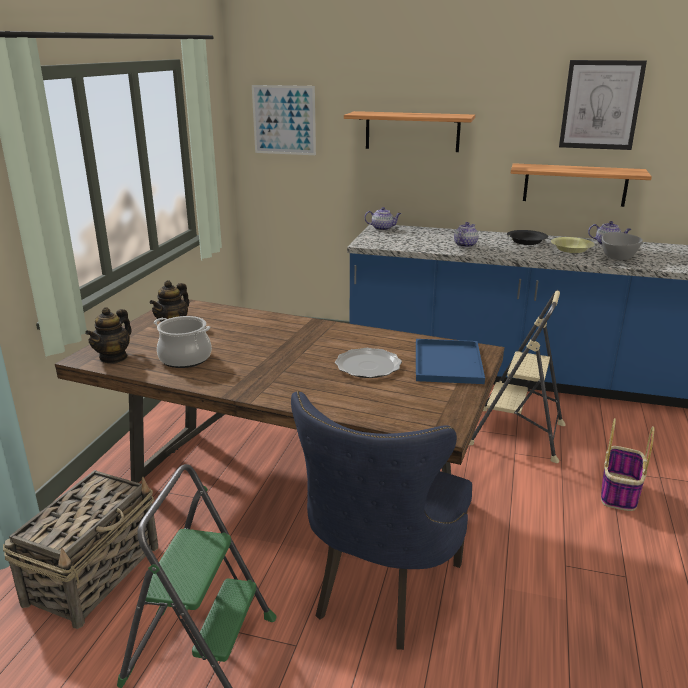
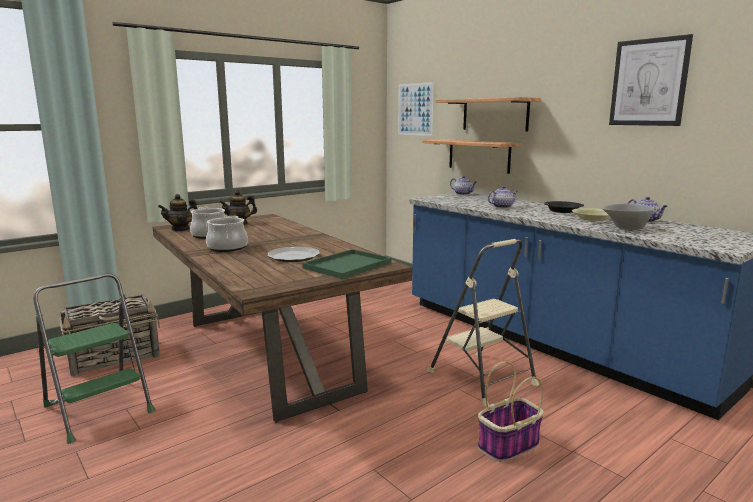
camera: 35 degrees right, 10 degrees down
blue chair [291,391,472,650] -> none
blue tray [416,339,485,384] -> green tray [302,249,392,279]
shelf [511,163,652,207] -> shelf moved to [423,139,521,174]
none -> cooking pot [206,216,248,252]

